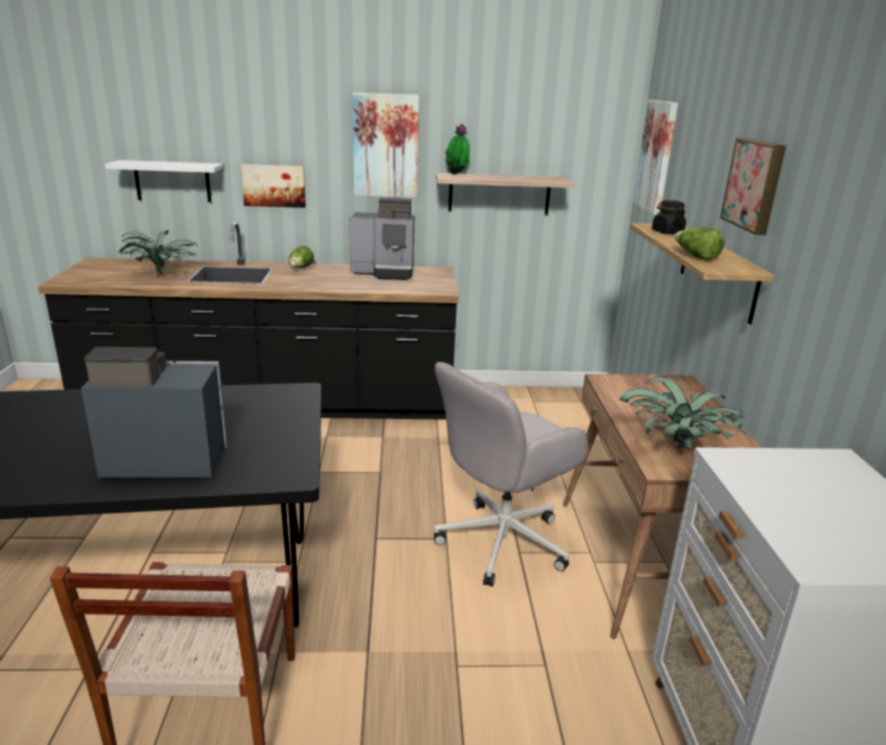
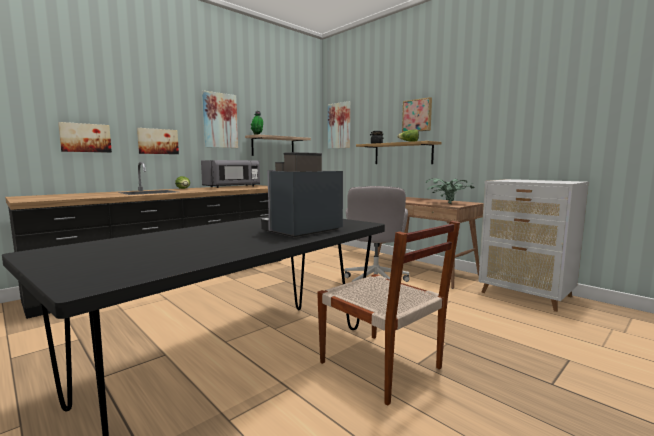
camera: 40 degrees left, 15 degrees down
white shelf [105,160,223,202] -> picture [58,122,112,153]
potted plant [118,230,198,277] -> none
coffee machine [350,198,415,280] -> grey microwave [201,160,260,188]

